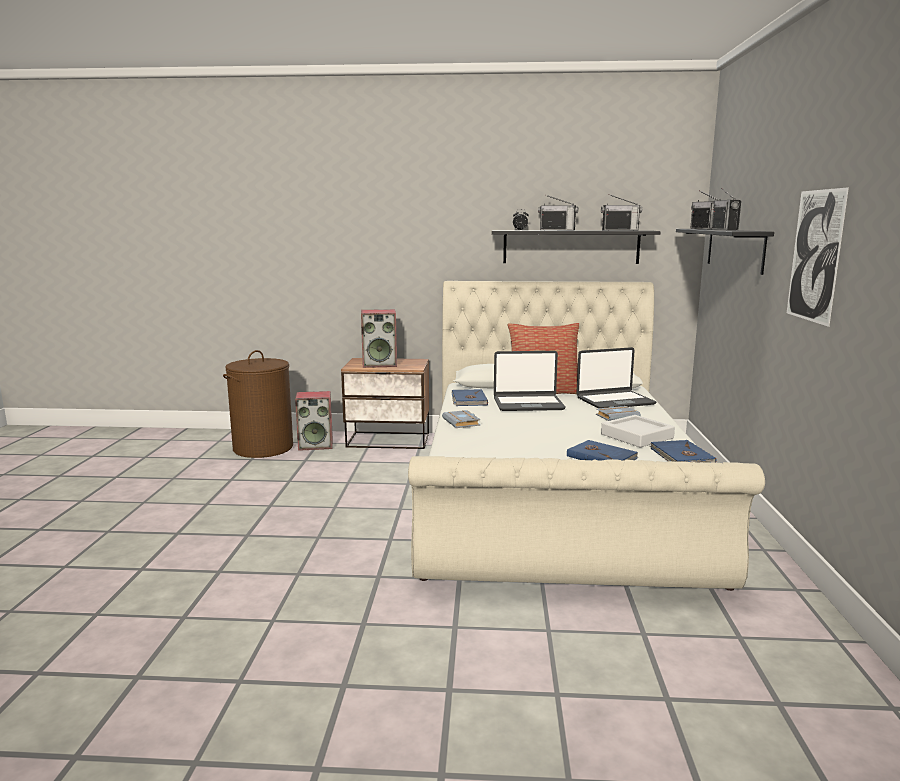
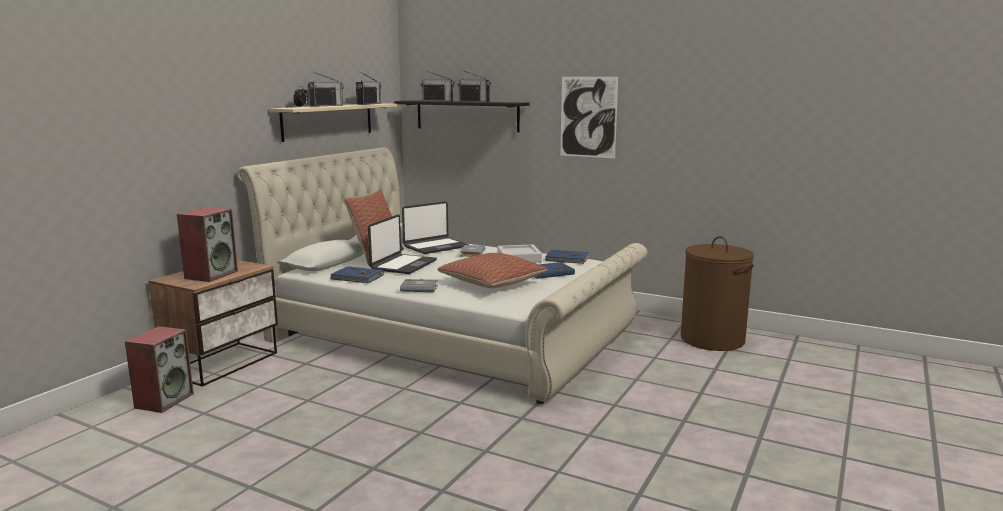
camera: 65 degrees left, 0 degrees up
brown laundry basket [223,350,293,458] -> brown laundry basket moved to [681,236,754,351]
black shelf [492,230,661,264] -> beige shelf [270,103,397,142]
laptop [576,347,656,408] -> laptop turned 45 degrees clockwise [402,201,469,254]
none -> pillow [437,253,548,288]

